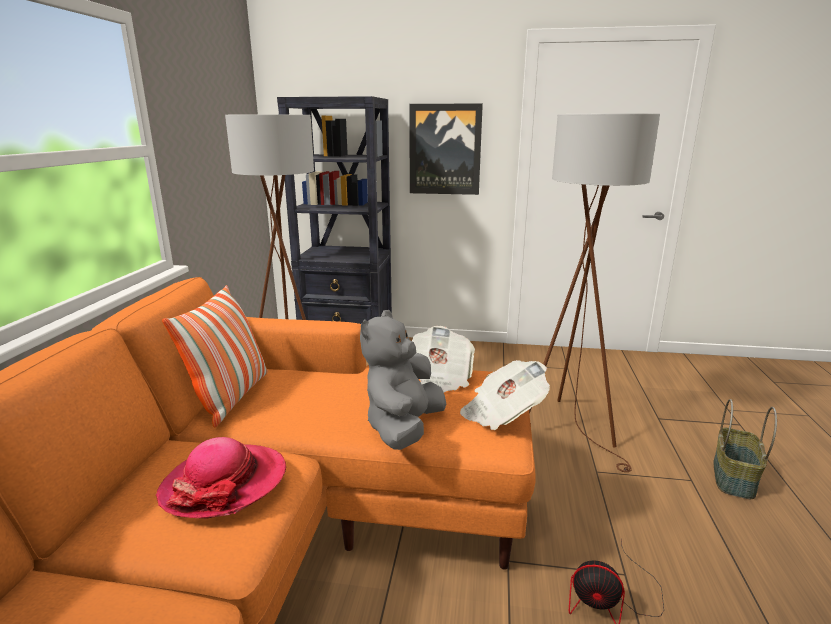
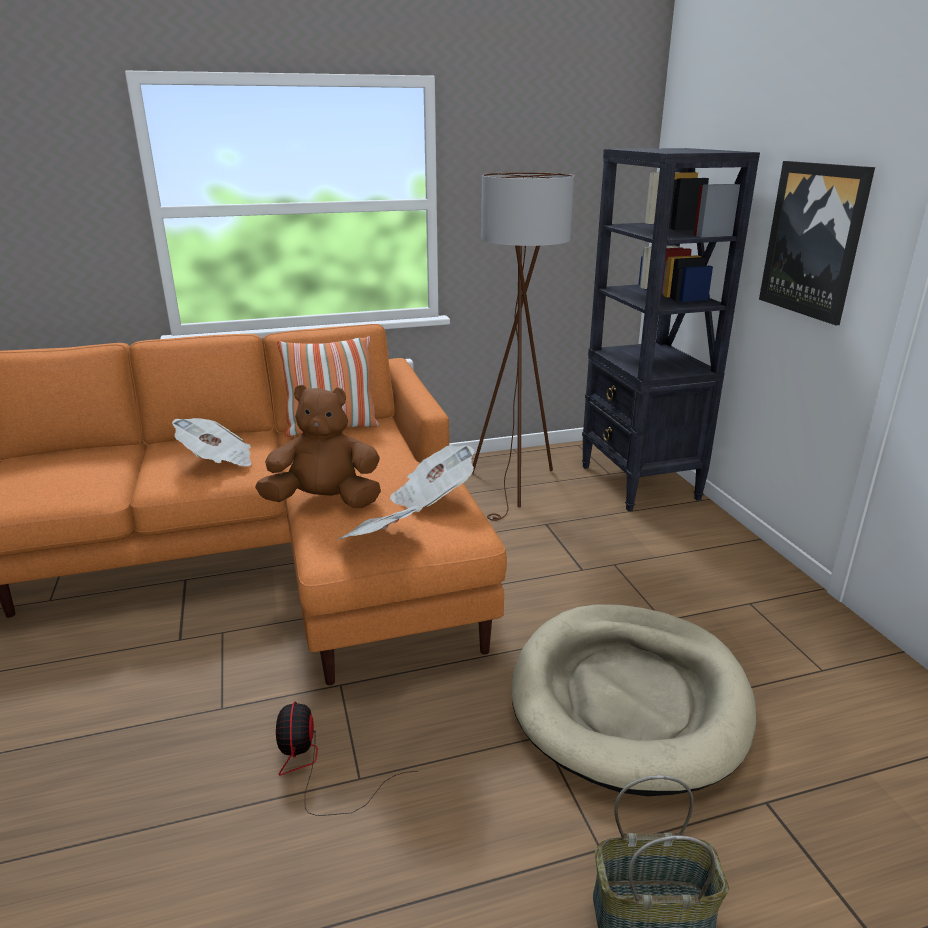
camera: 65 degrees right, 5 degrees up
hat [156,437,286,518] -> newspaper [172,418,251,467]
grey plush toy [360,310,446,450] -> brown plush toy [255,385,381,508]
brown floor lamp [529,114,660,472] -> beige dog bed [511,604,756,796]

